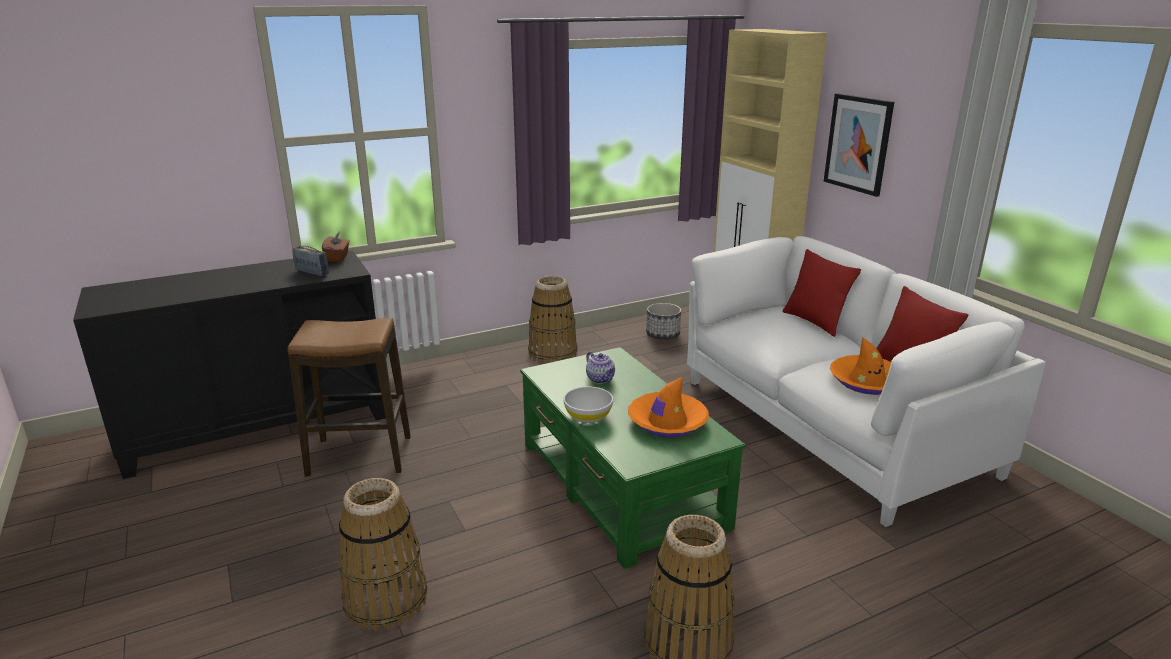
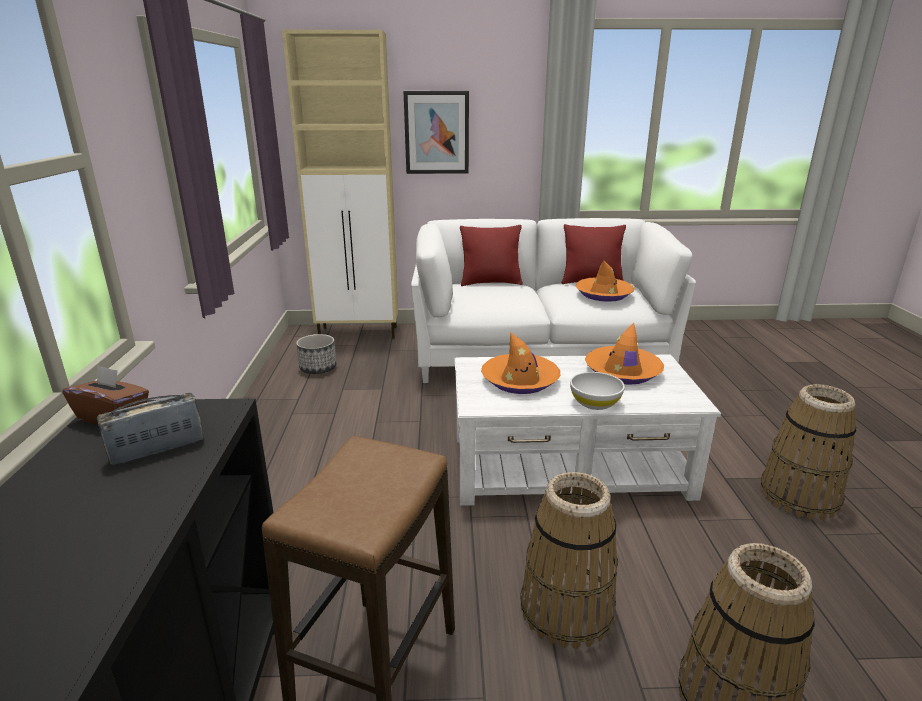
camera: 65 degrees left, 0 degrees up
green coffee table [520,347,746,569] -> white coffee table [455,354,721,506]
basket [528,276,577,364] -> basket moved to [520,472,618,649]
teapot [586,352,615,384] -> orange hat [481,332,560,394]

